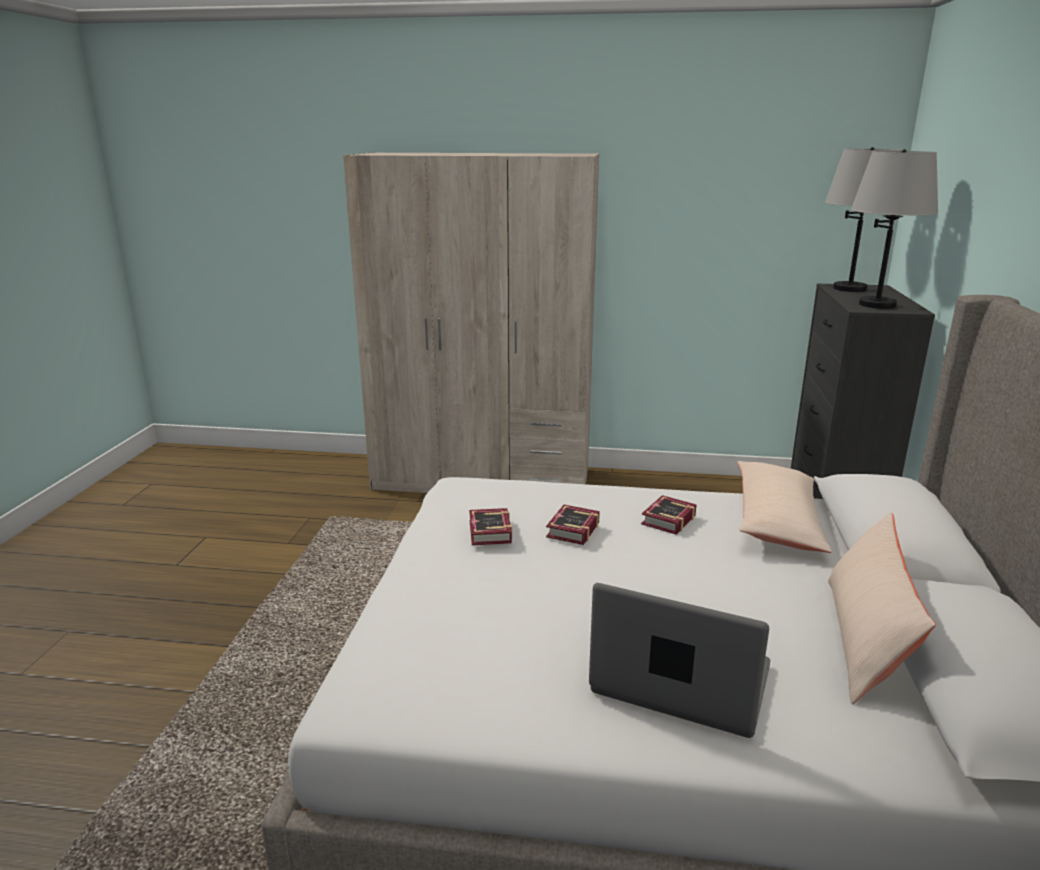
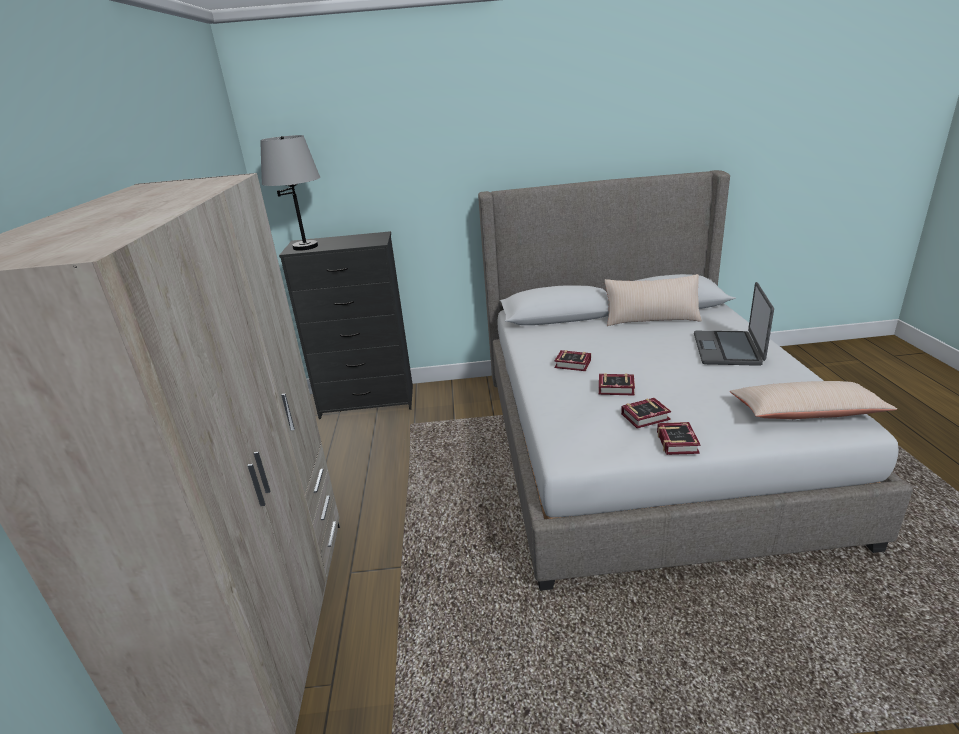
camera: 100 degrees left, 5 degrees up
beige pillow [737,461,832,553] -> beige pillow moved to [730,381,897,419]
grey table lamp [851,149,938,309] -> none
none -> book [657,422,700,455]

